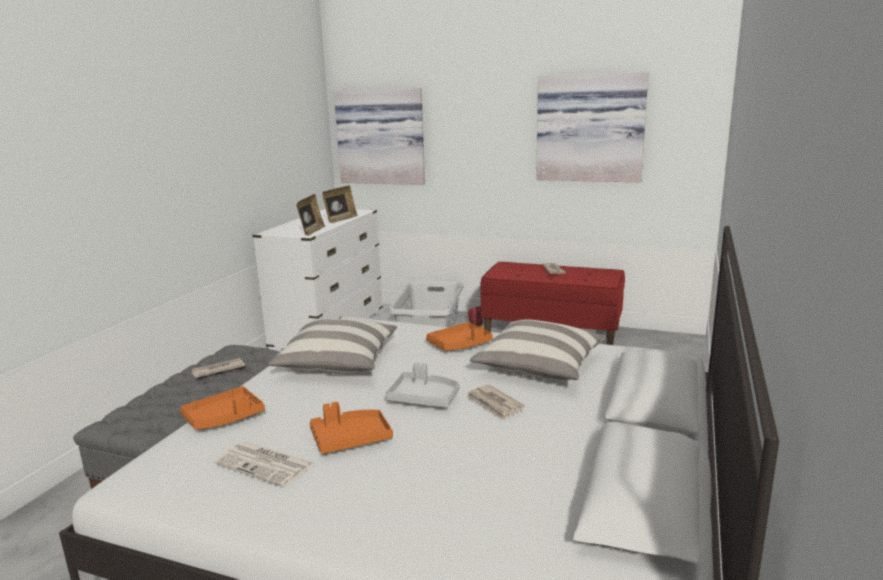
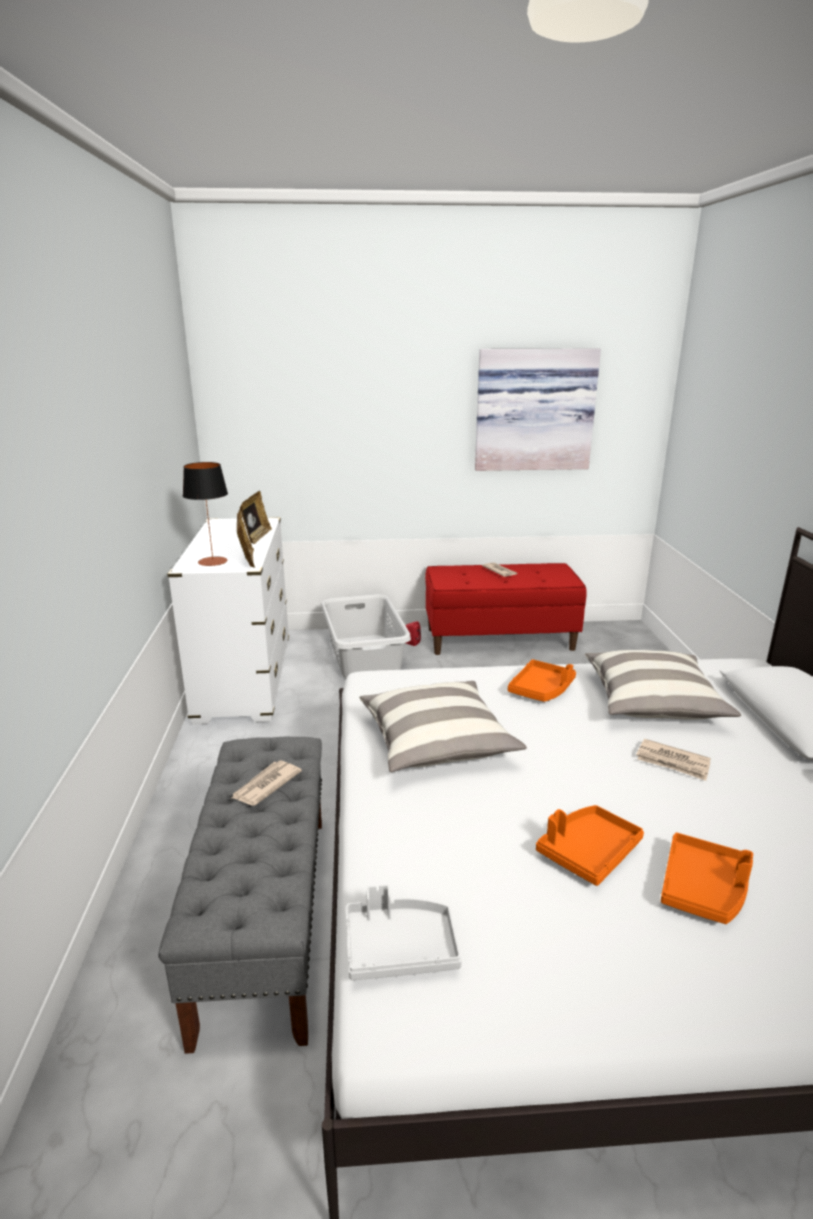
camera: 25 degrees left, 5 degrees up
orange tray [180,386,265,429] -> orange tray moved to [661,833,753,924]
newspaper [214,442,314,487] -> none
picture [334,88,425,185] -> none
grey tray [386,362,459,408] -> grey tray moved to [345,884,462,980]
none -> table lamp [183,462,228,566]

